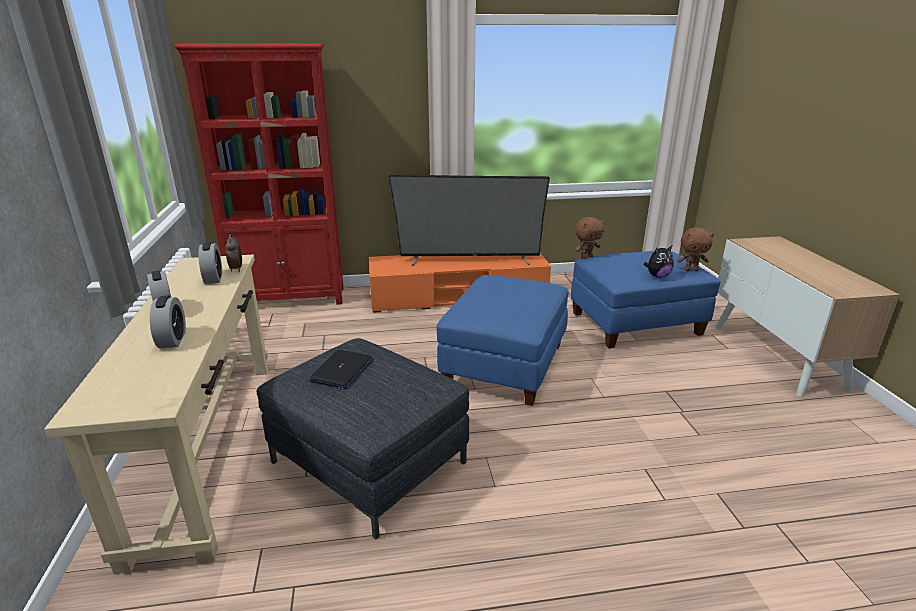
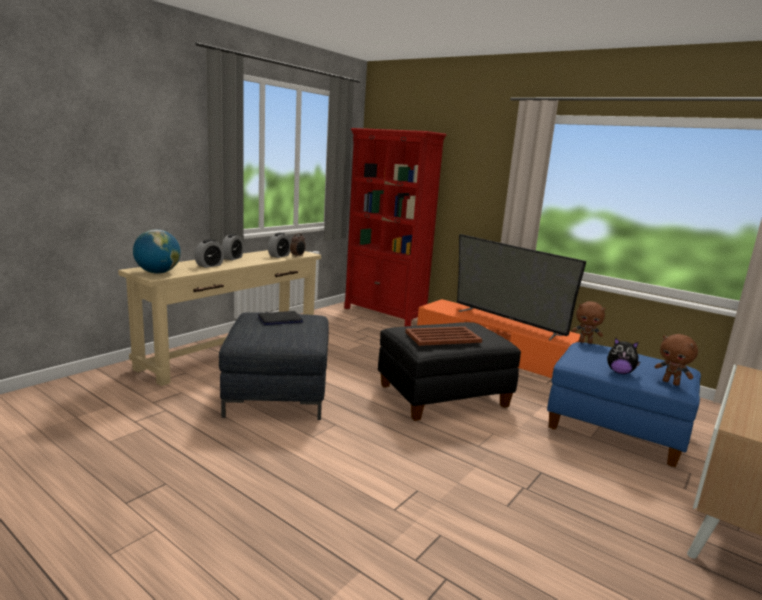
camera: 45 degrees right, 10 degrees down
blue ottoman [437,275,568,406] -> black ottoman [378,322,521,421]
none -> globe [133,229,181,274]
none -> brown tray [405,326,482,346]

